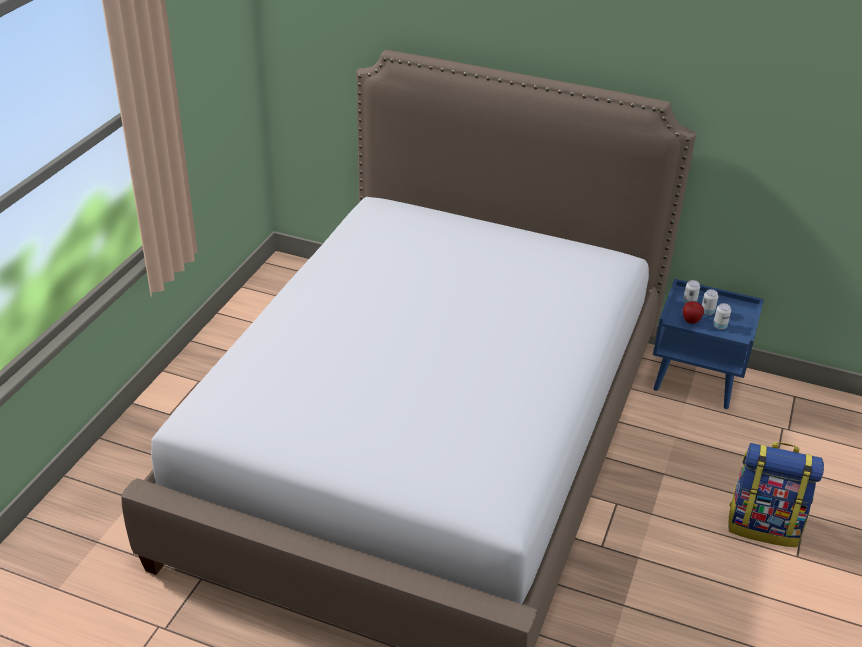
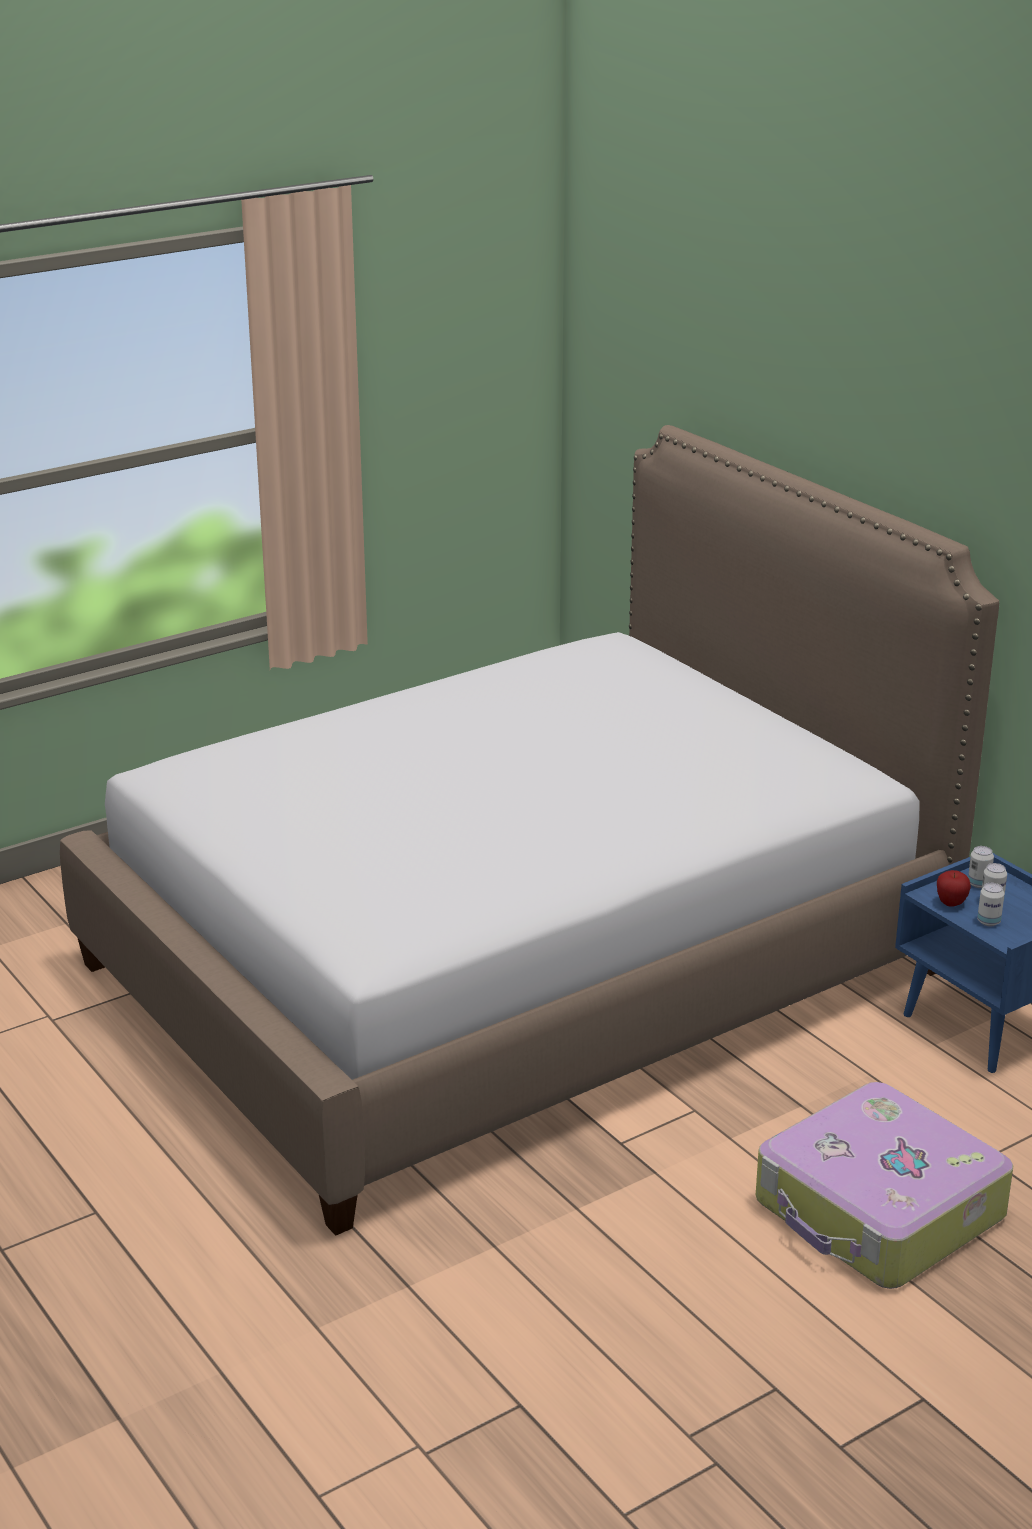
camera: 35 degrees right, 10 degrees down
backpack [728,442,824,547] -> suitcase [756,1082,1014,1289]

